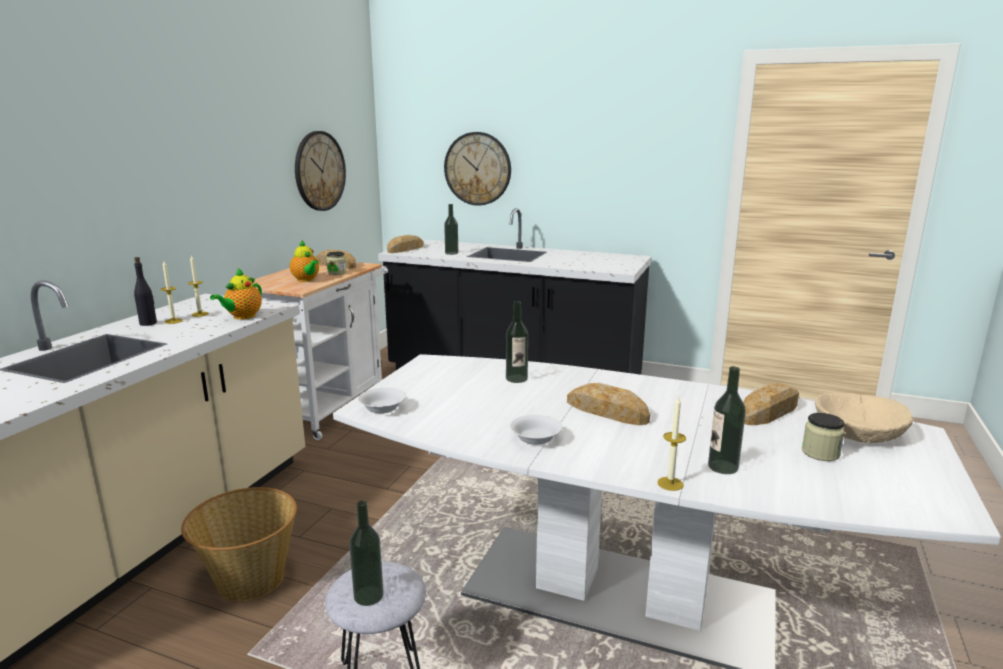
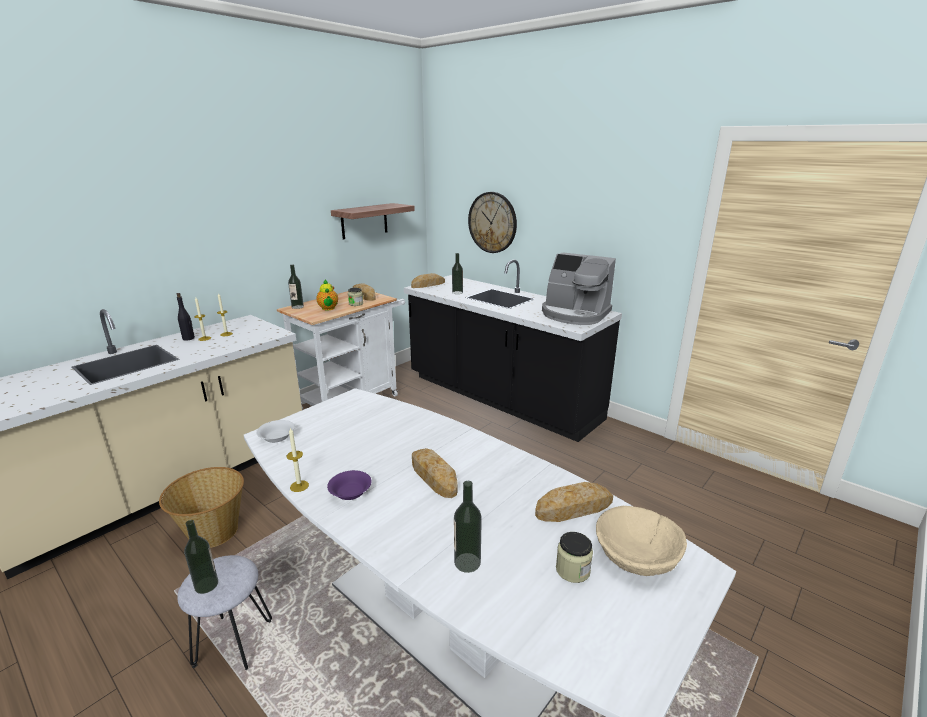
camera: 20 degrees right, 5 degrees up
teapot [210,268,262,319] -> none
wall clock [295,131,346,211] -> shelf [331,203,415,240]
bottle [506,301,528,383] -> bottle moved to [288,265,304,309]
white bowl [510,415,562,445] -> purple bowl [327,470,372,500]
candle [657,396,686,491] -> candle moved to [286,427,309,492]
none -> coffee machine [542,252,616,325]

